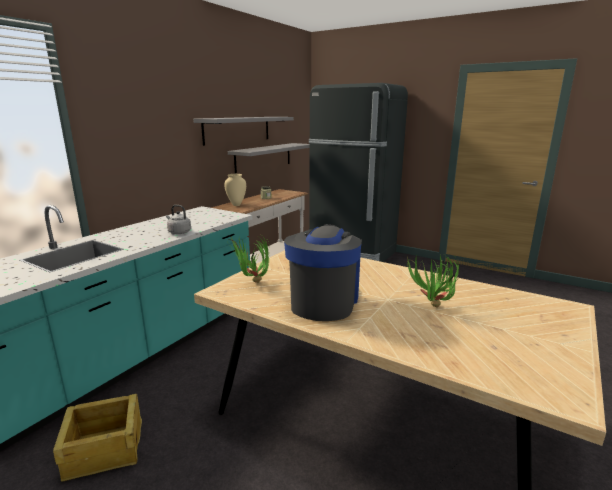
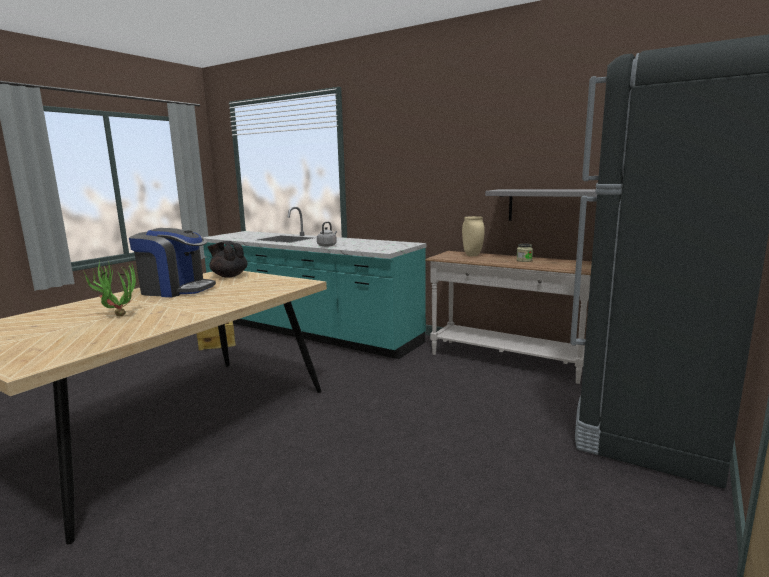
camera: 90 degrees right, 5 degrees down
grey shelf [193,117,294,146] -> none
potted plant [229,237,270,283] -> black teapot [208,241,248,278]

